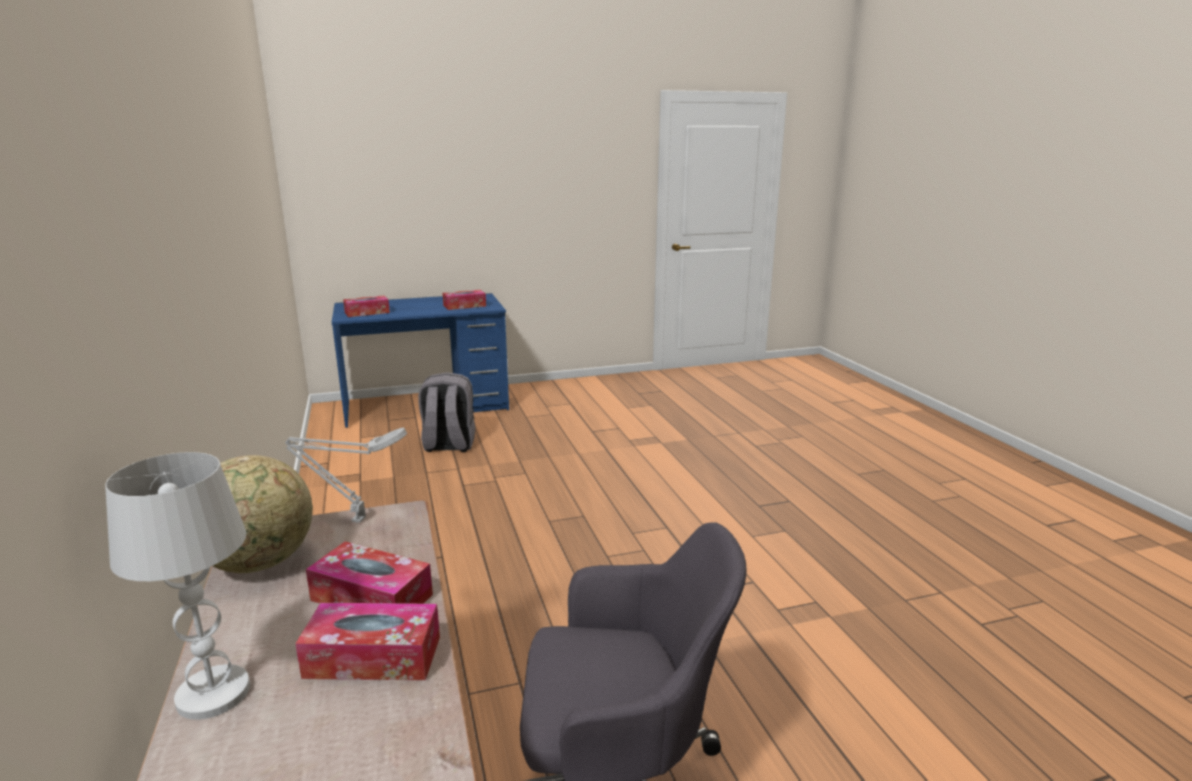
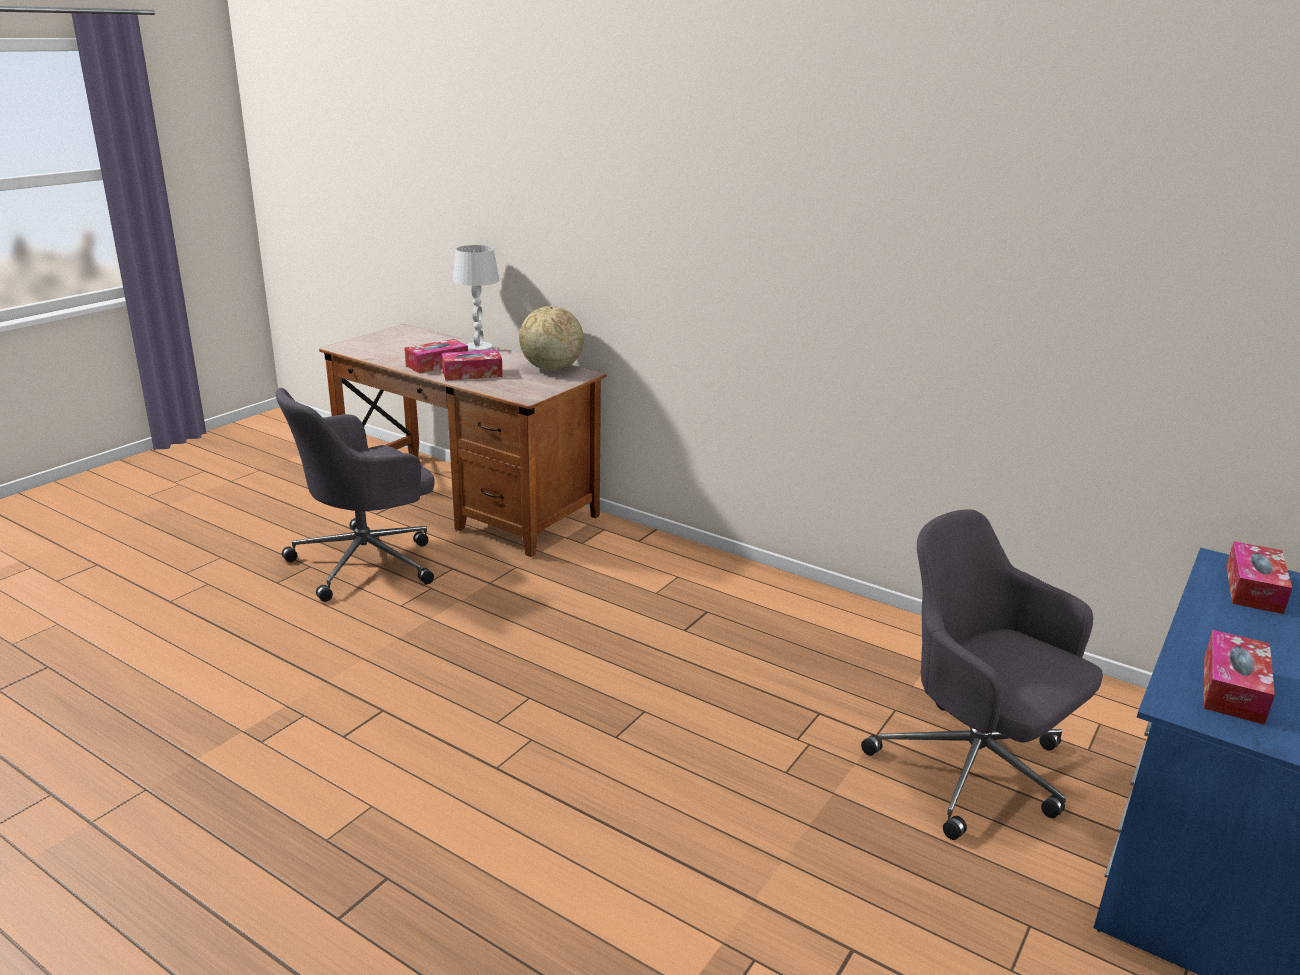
camera: 140 degrees right, 5 degrees up
grey table lamp [285,427,407,523] -> none
grey backpack [418,372,475,452] -> grey office chair [861,509,1103,840]

